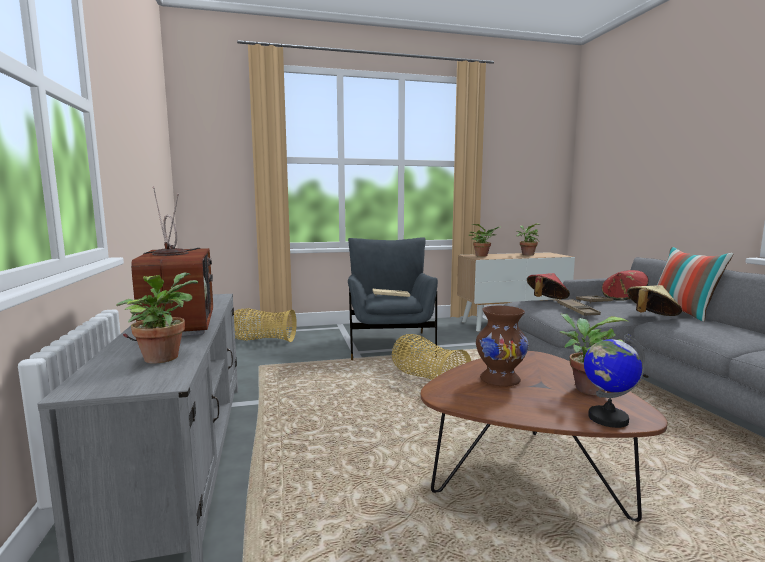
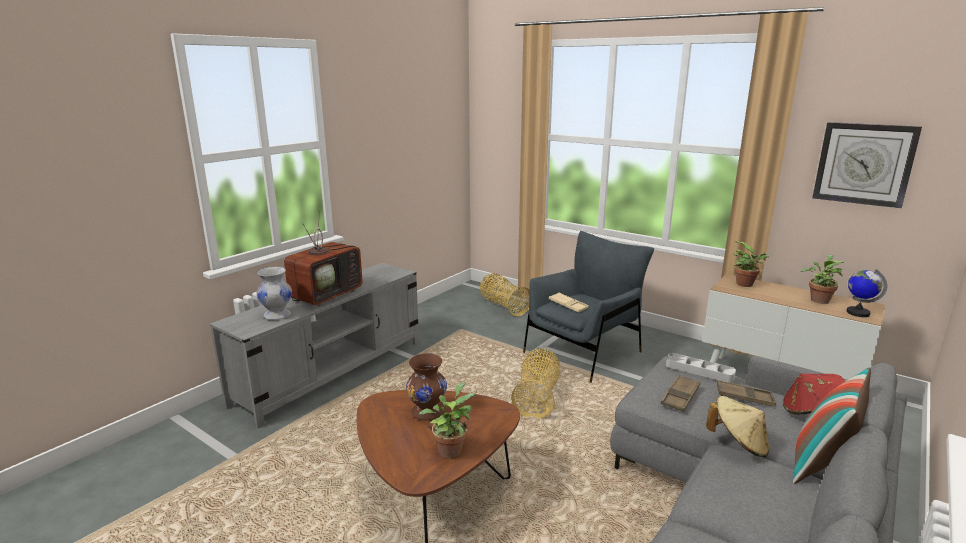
camera: 50 degrees right, 10 degrees up
potted plant [116,272,198,364] -> white vase [257,267,292,320]
red hat [527,273,570,299] -> grey tray [666,353,736,383]
globe [584,334,646,428] -> globe moved to [847,269,887,317]
none -> wall clock [812,122,922,208]

